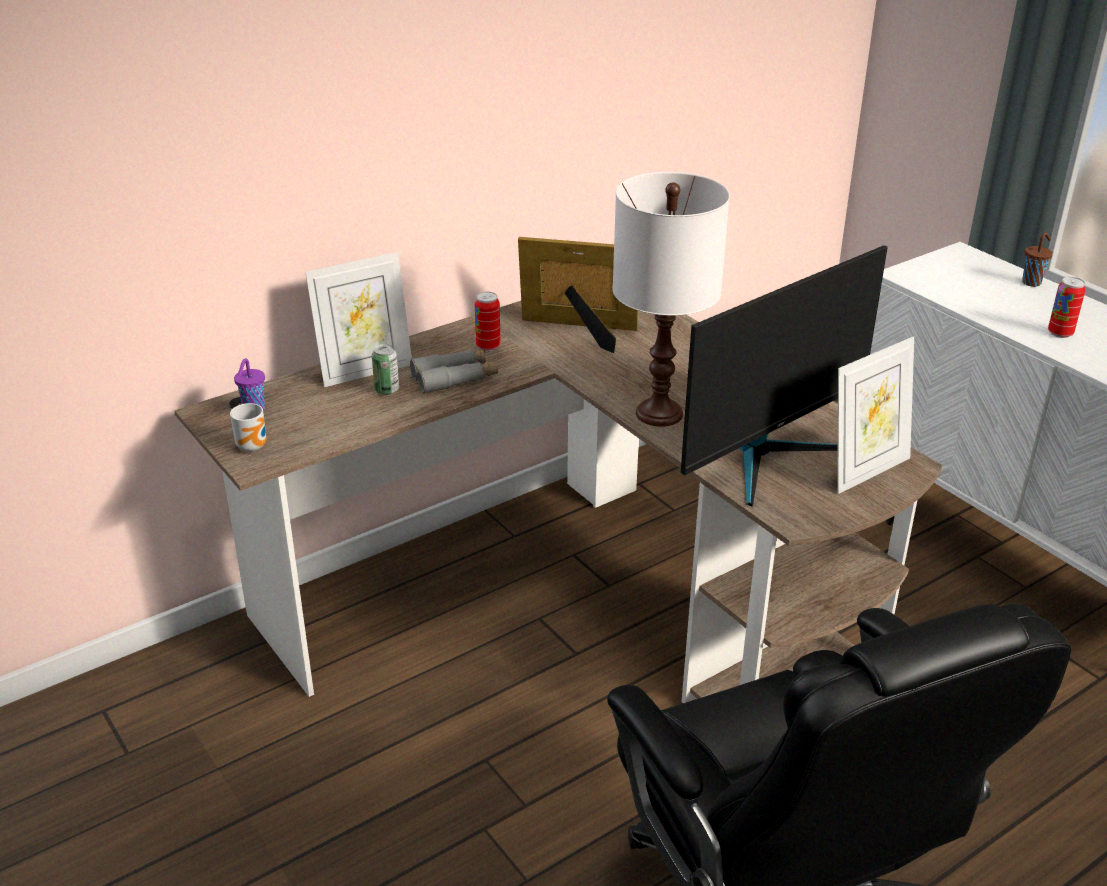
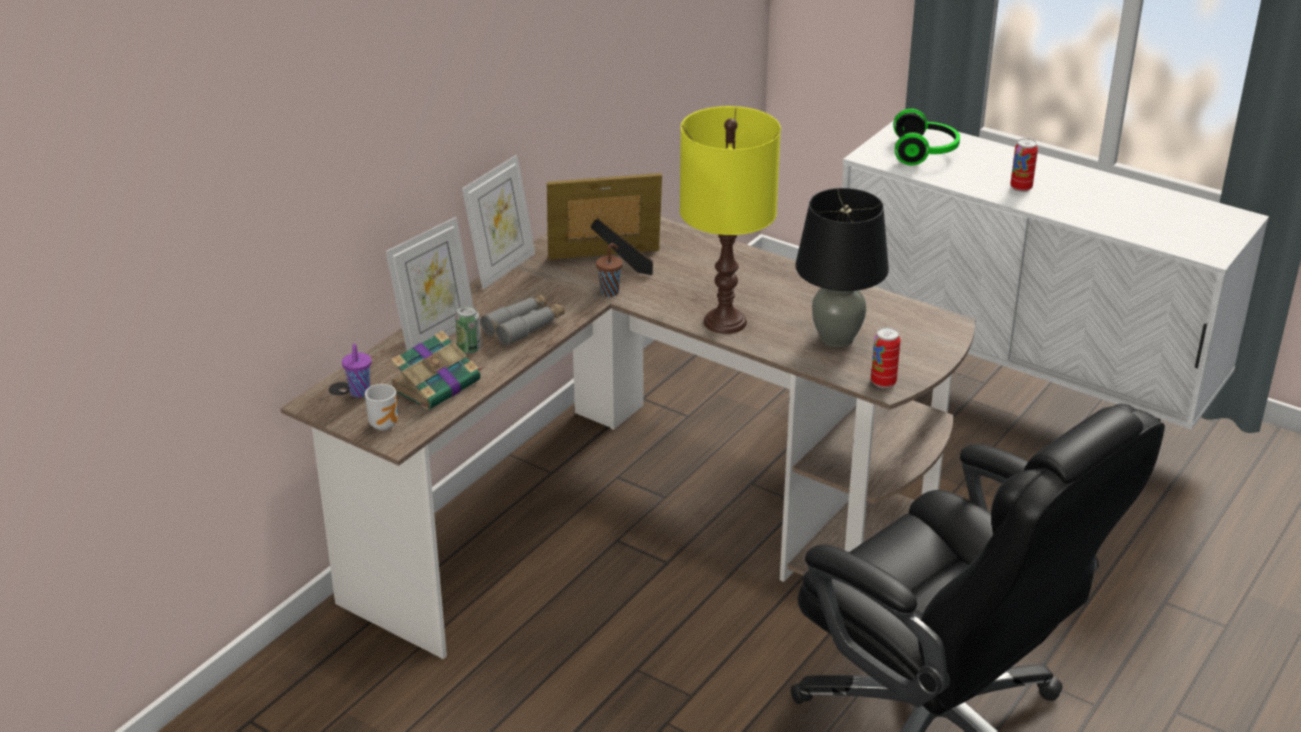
camera: 20 degrees left, 0 degrees up
can [475,292,501,351] -> can moved to [871,327,901,388]
white table lamp [613,172,730,427] -> yellow table lamp [680,106,781,334]
monitor [681,246,888,507] -> black table lamp [795,188,889,348]
picture frame [837,336,914,494] -> picture frame moved to [462,155,536,290]
brown cup [1022,232,1053,287] -> brown cup moved to [596,243,623,297]
none -> book [390,331,482,410]
none -> headphones [893,109,960,165]

